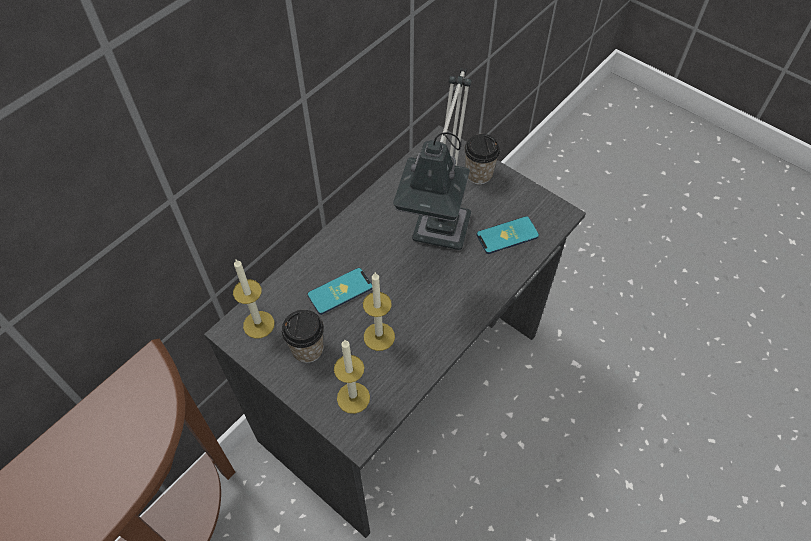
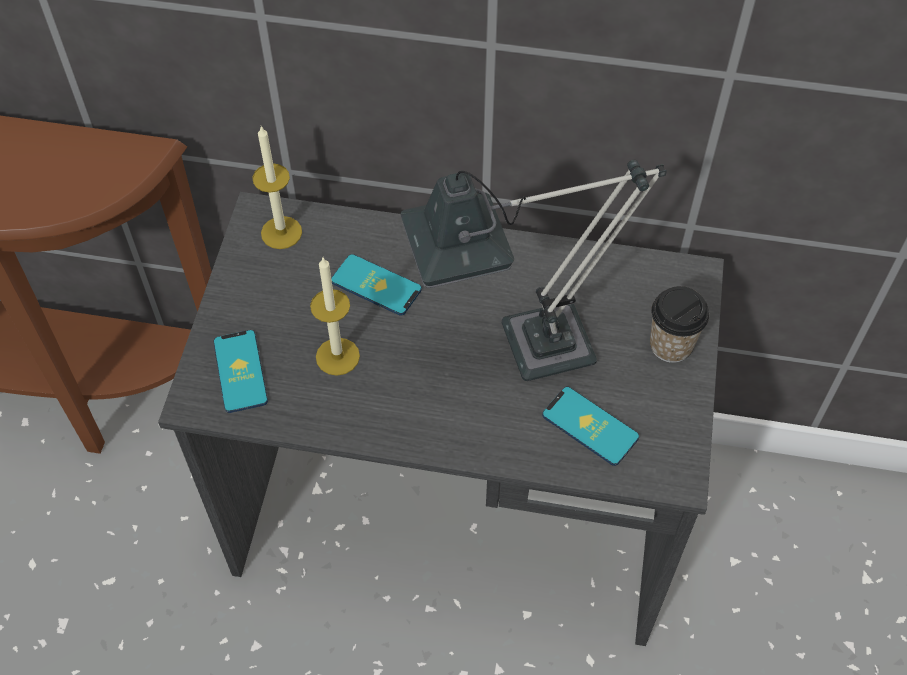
camera: 60 degrees right, 0 degrees up
cup [282,310,324,363] -> none
candle [334,339,370,414] -> phone [213,330,268,413]

